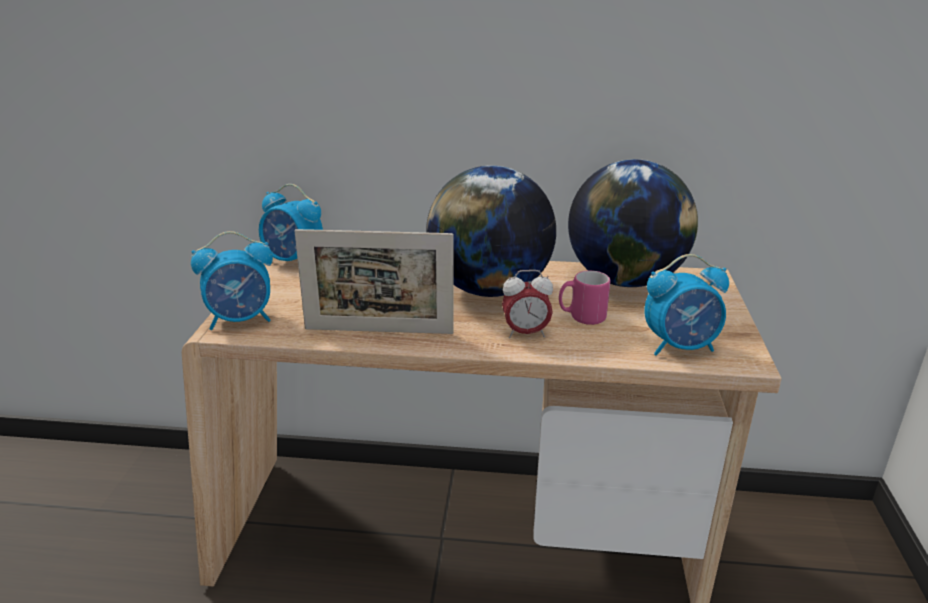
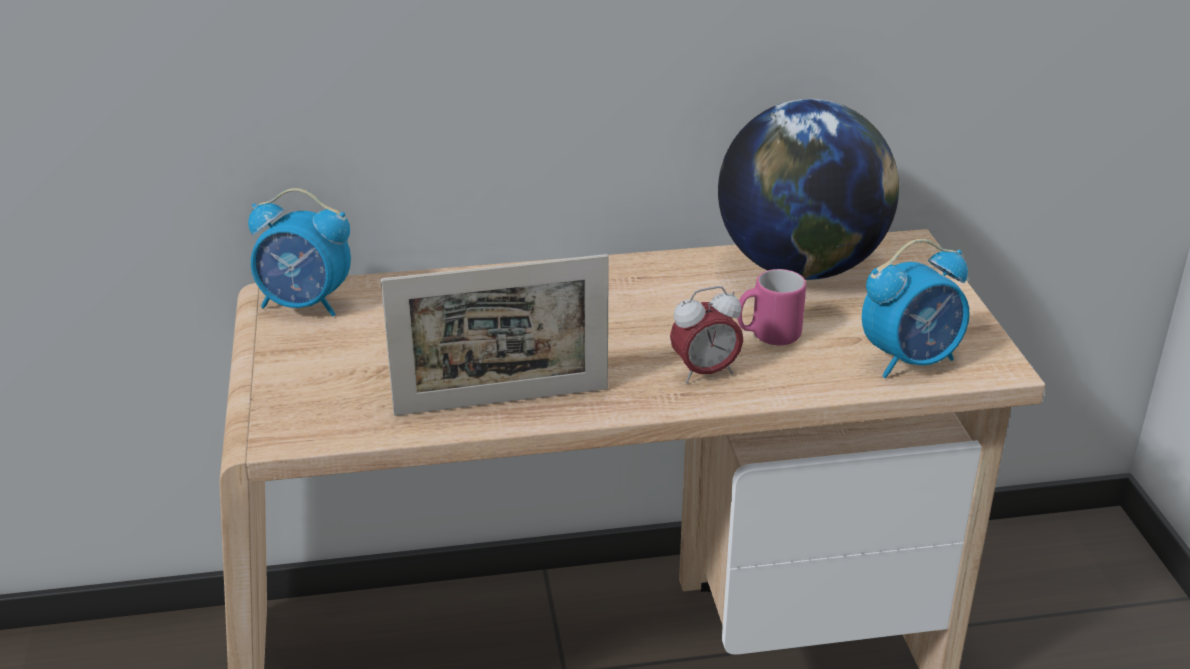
camera: 15 degrees left, 5 degrees up
alarm clock [191,231,273,330] -> none
globe [426,165,556,297] -> none

